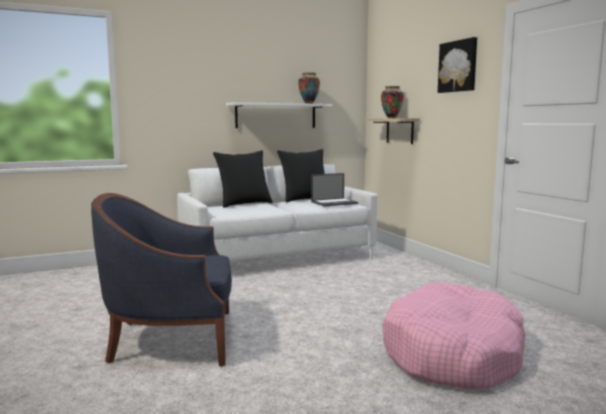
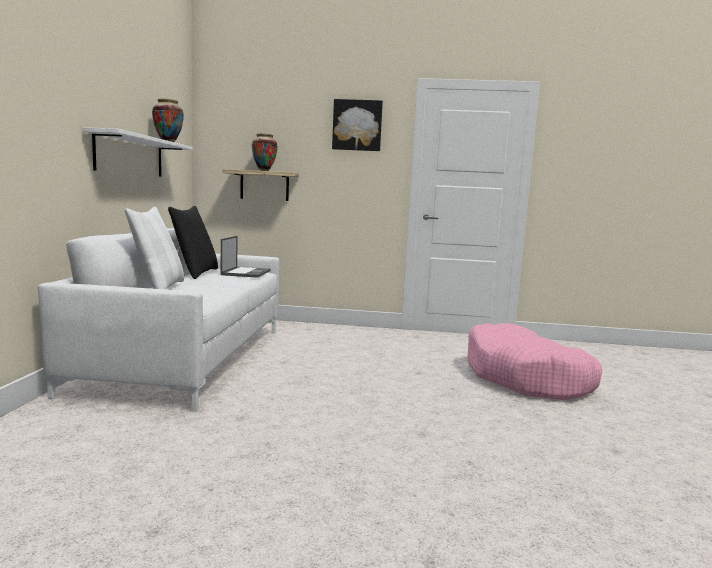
camera: 60 degrees left, 0 degrees up
blue armchair [91,193,232,366] -> none
black pillow [213,150,273,208] -> white pillow [125,207,184,290]

